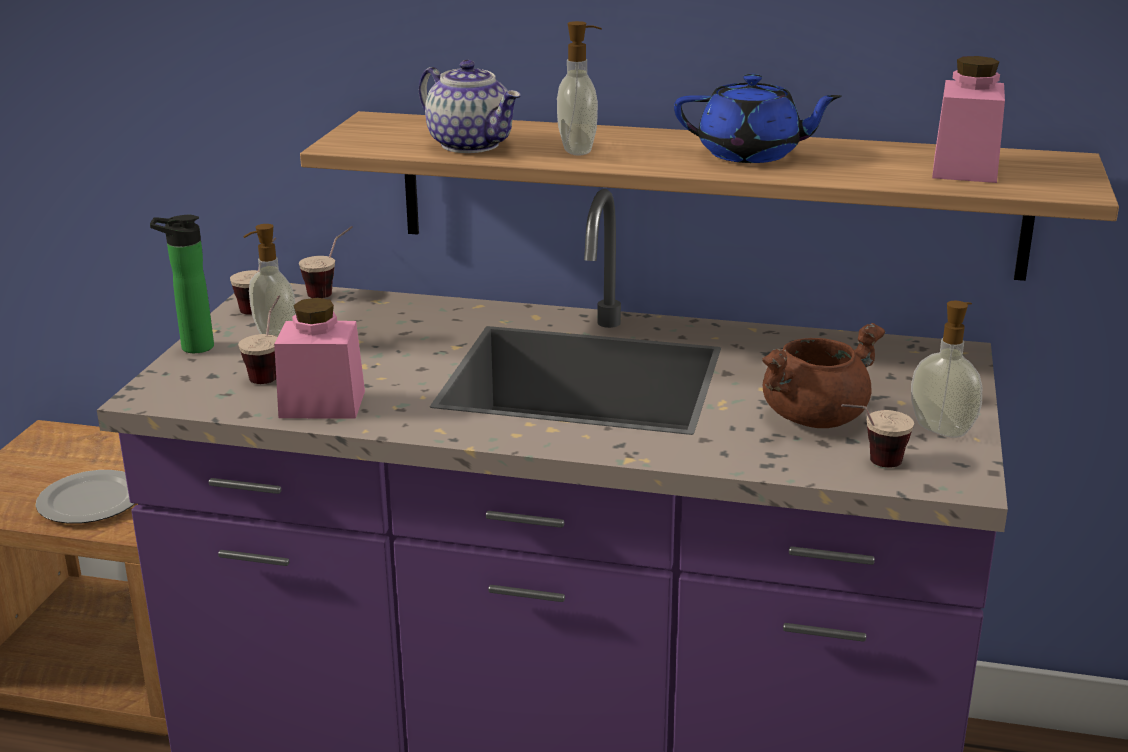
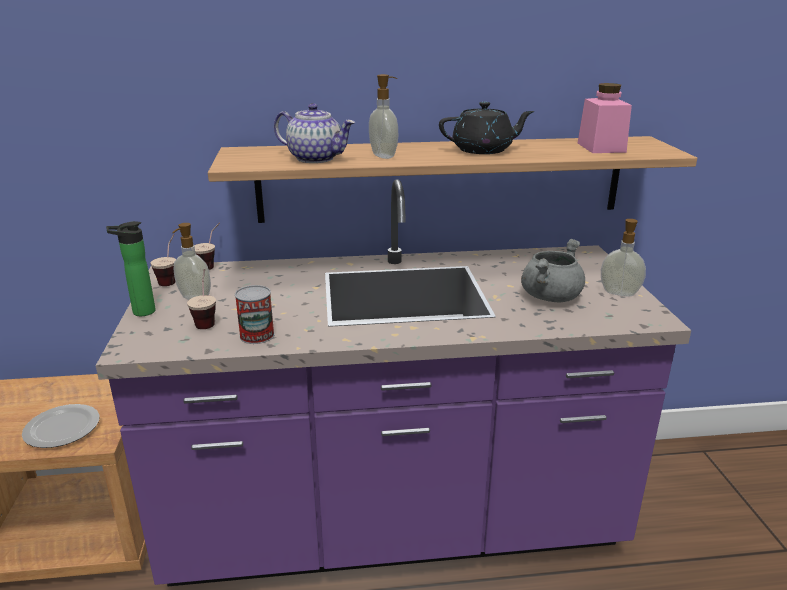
camera: 20 degrees left, 0 degrees up
pink jar [274,298,365,419] -> can [235,285,275,344]
blue teapot [674,74,842,163] -> black teapot [439,102,534,154]
brown cooking pot [762,323,885,428] -> grey cooking pot [521,239,585,302]
cup [841,404,914,468] -> none

